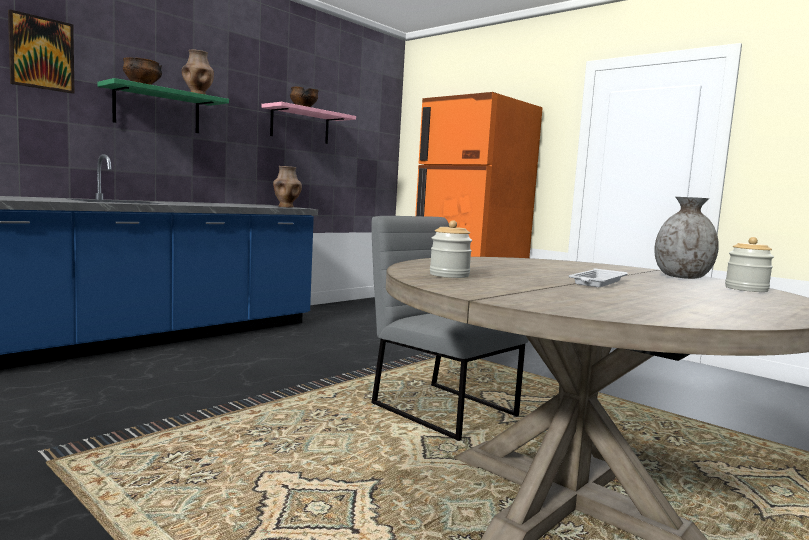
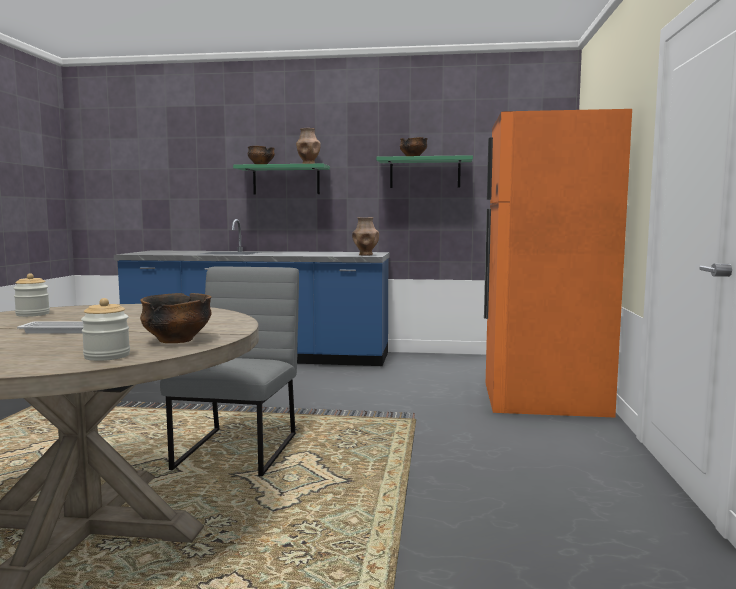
camera: 55 degrees right, 0 degrees up
picture [8,9,74,94] -> none
pink shelf [261,102,356,144] -> green shelf [377,155,473,188]
grey vase [654,197,719,279] -> bowl [140,293,212,343]

